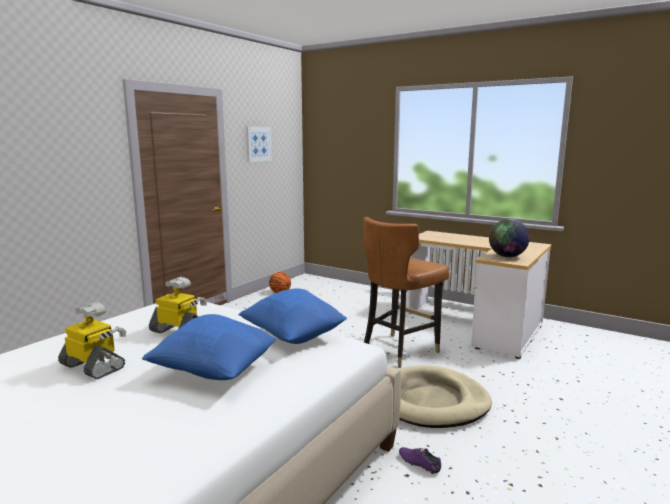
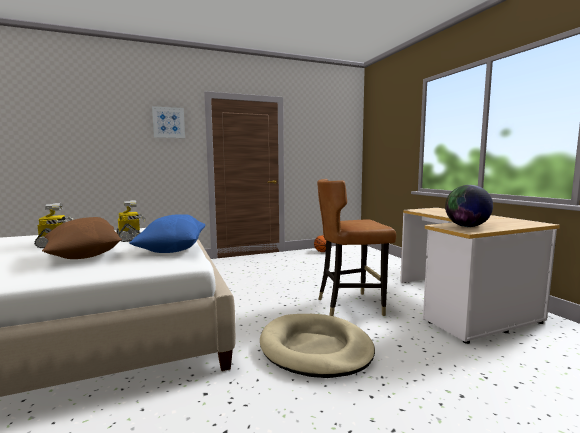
camera: 35 degrees right, 5 degrees down
blue pillow [142,314,276,380] -> brown pillow [42,217,122,259]
picture [246,127,272,162] -> picture moved to [152,106,185,138]
purple shoe [399,447,441,474] -> none

